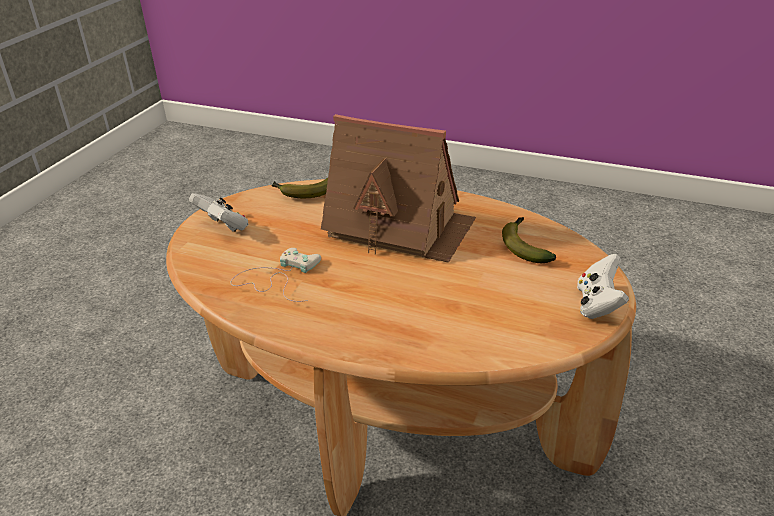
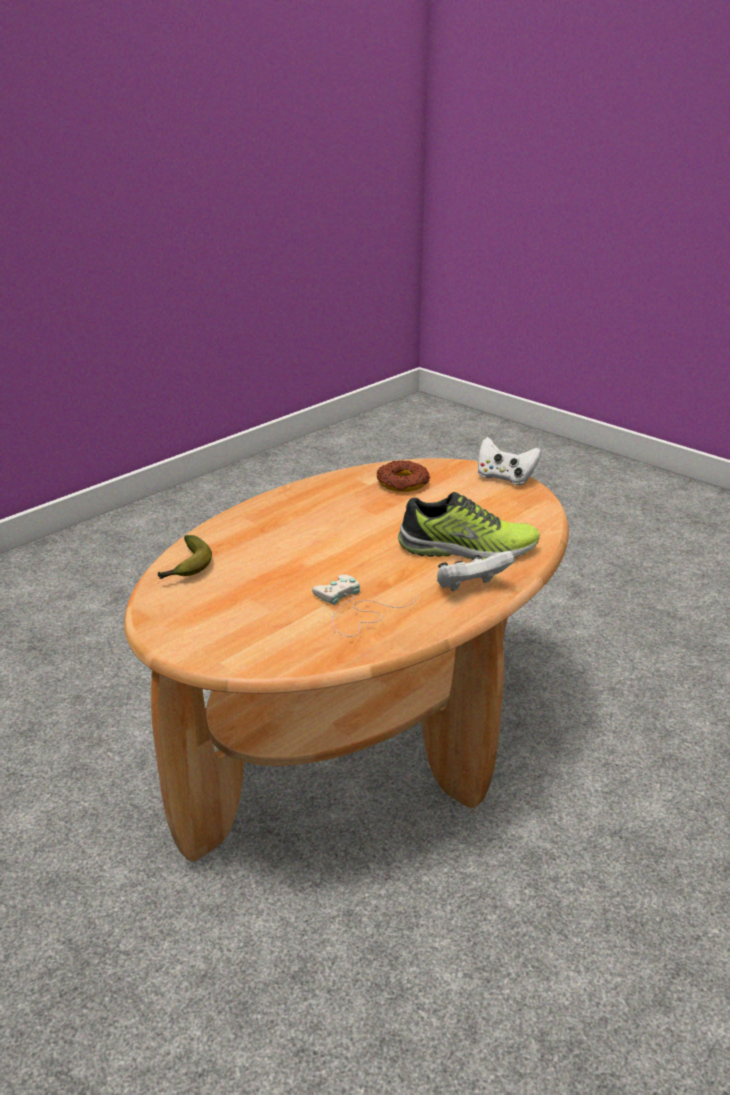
camera: 70 degrees left, 5 degrees down
white game controller [189,193,248,232] -> white game controller moved to [437,551,515,591]
toy house [321,114,476,262] -> none
banana [502,217,557,263] -> donut [377,460,430,492]
none -> shoe [398,492,540,559]

